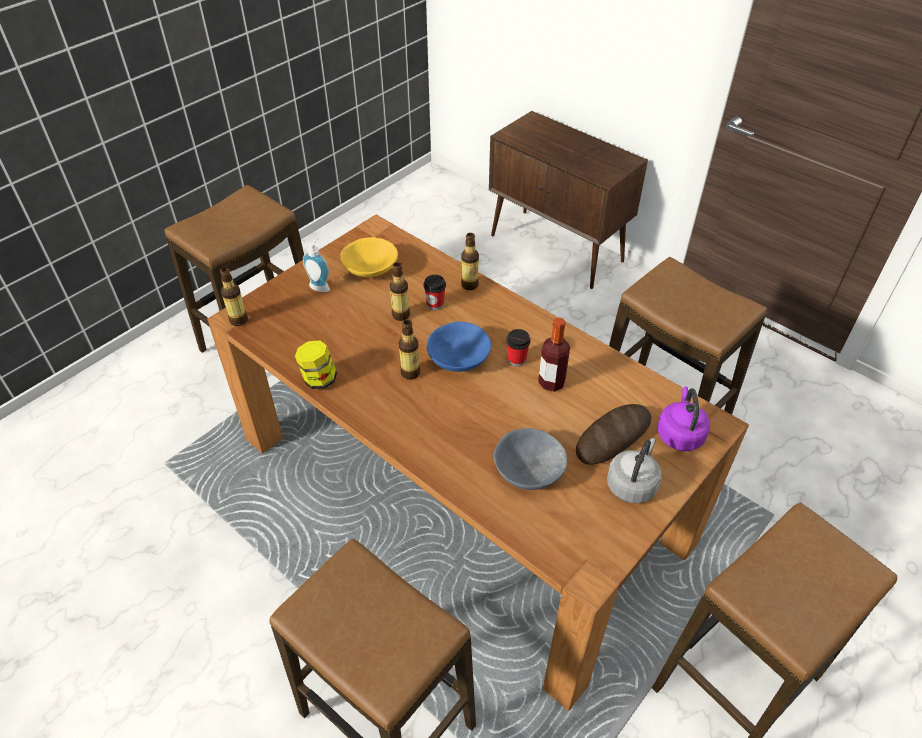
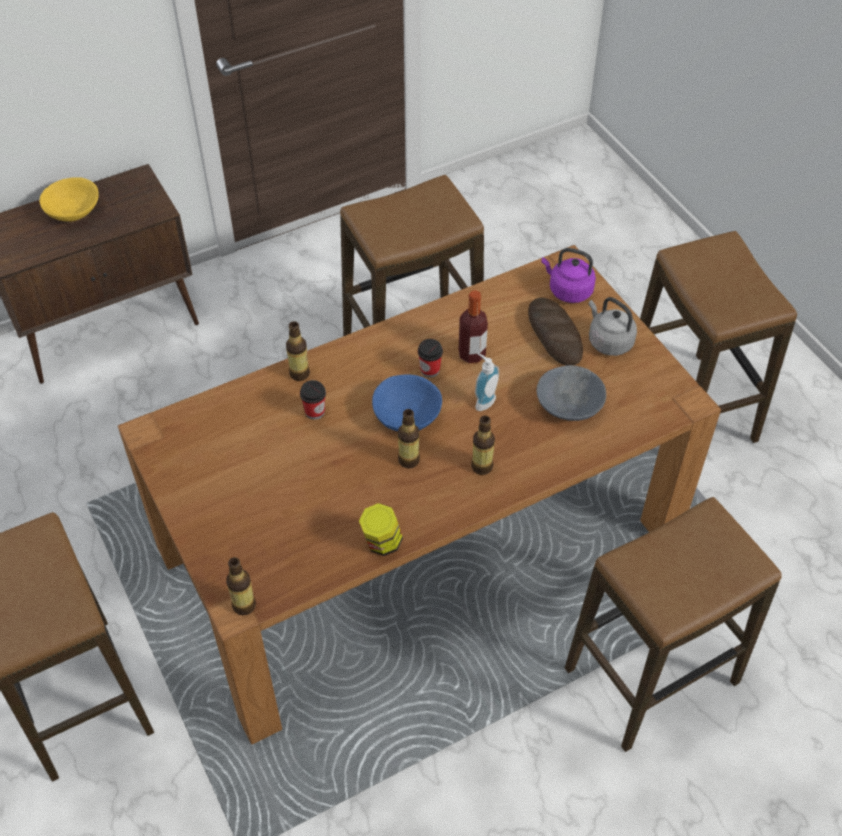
camera: 70 degrees left, 5 degrees up
soap dispenser [303,237,330,292] -> soap dispenser moved to [475,353,499,411]
yellow bowl [340,237,398,278] -> yellow bowl moved to [40,177,99,222]
bottle [390,262,410,321] -> bottle moved to [471,416,495,475]

